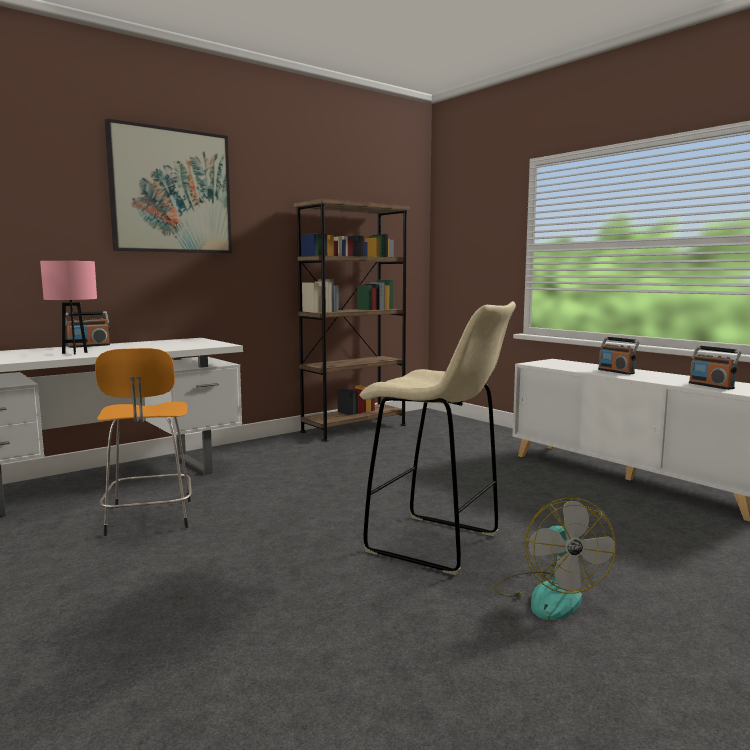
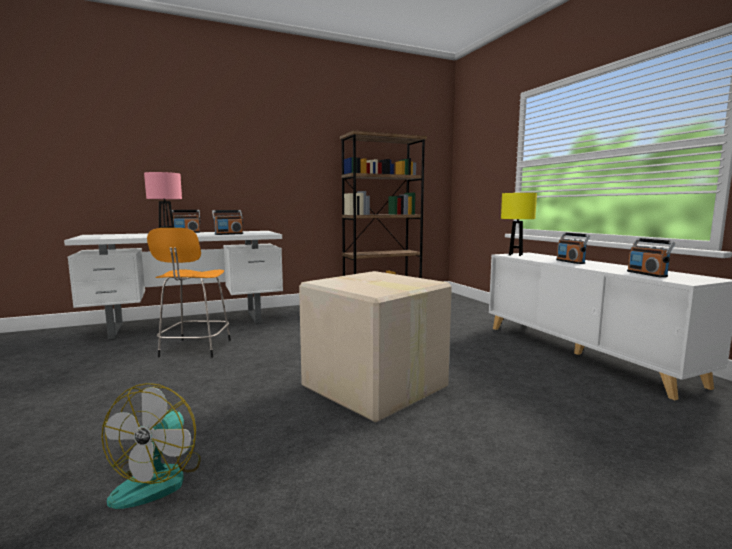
camera: 15 degrees right, 0 degrees up
picture [105,118,232,253] -> none
beige stool [359,301,516,576] -> cardboard box [299,271,452,423]
fan [493,498,616,620] -> fan moved to [101,383,201,509]
none -> radio [212,210,243,235]
none -> yellow table lamp [501,193,537,256]

